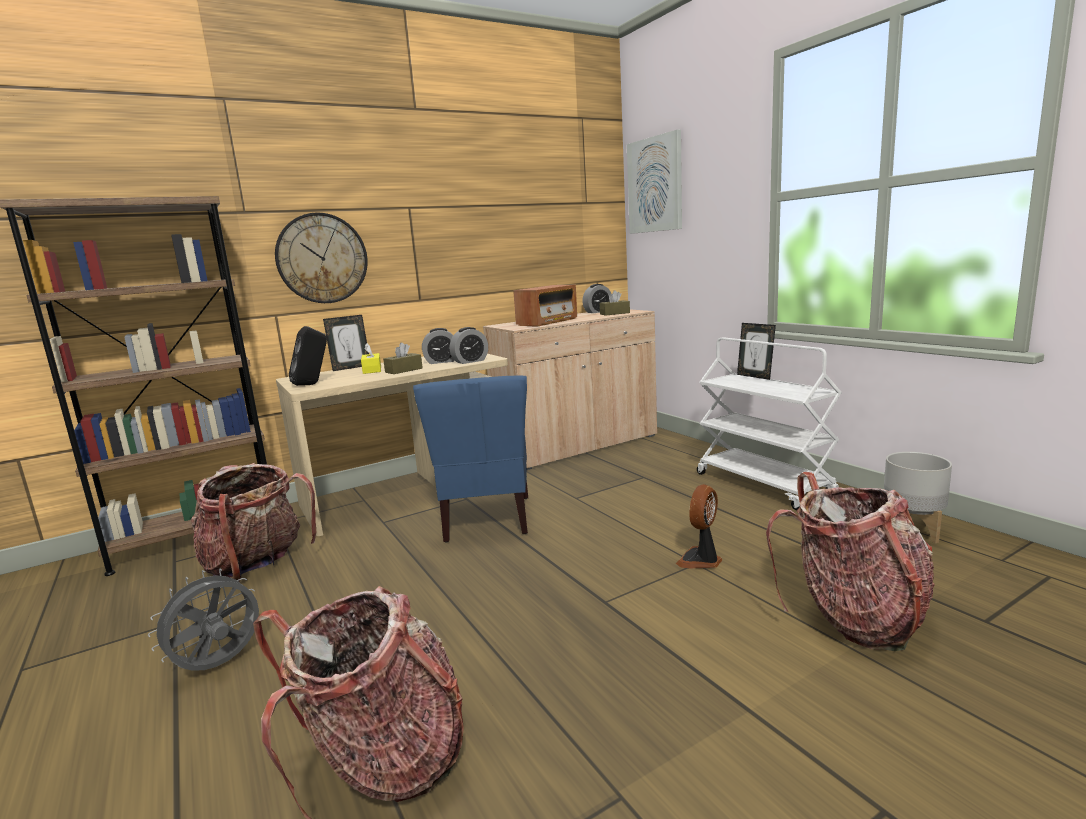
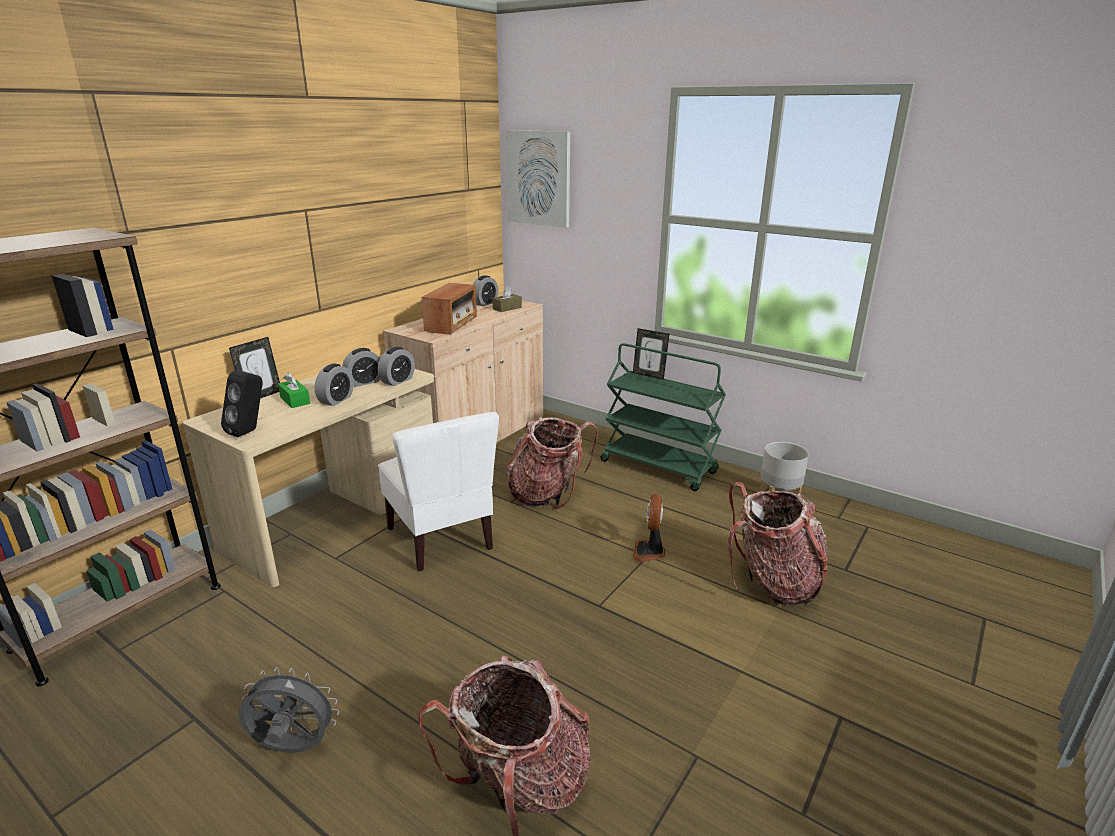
camera: 25 degrees left, 10 degrees up
grey fan [148,569,259,671] -> grey fan turned 75 degrees clockwise [239,667,339,753]
backpack [191,463,316,582] -> backpack moved to [506,417,598,510]
wall clock [275,213,368,303] -> none
yellow tissue box [361,343,381,374] -> green tissue box [278,373,310,408]
brown tissue box [383,342,423,374] -> alarm clock [315,363,354,406]
blue chair [413,376,528,543] -> white chair [378,412,499,571]
white cart [697,337,842,510] -> green cart [601,343,726,491]

